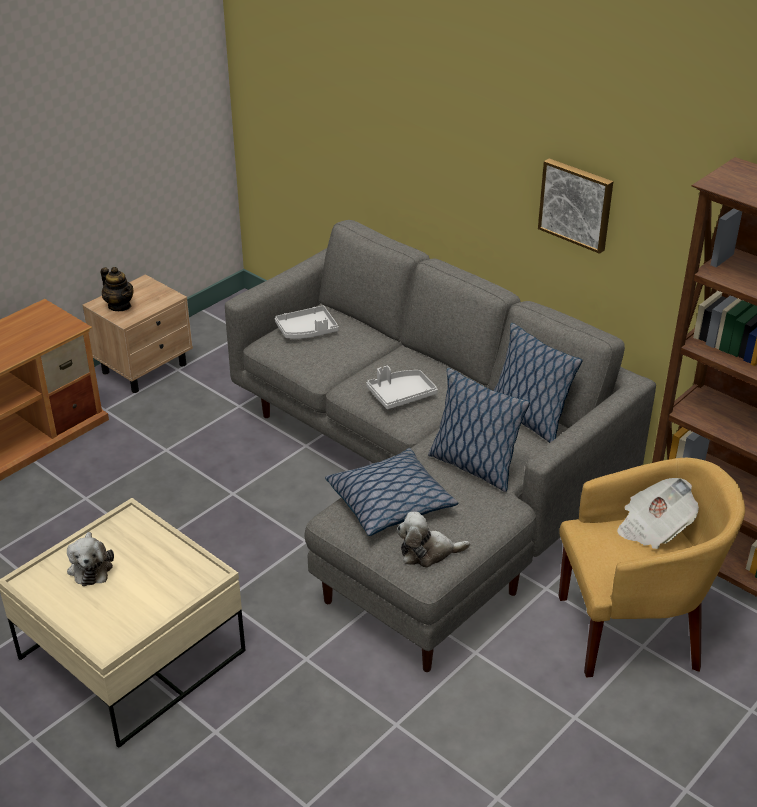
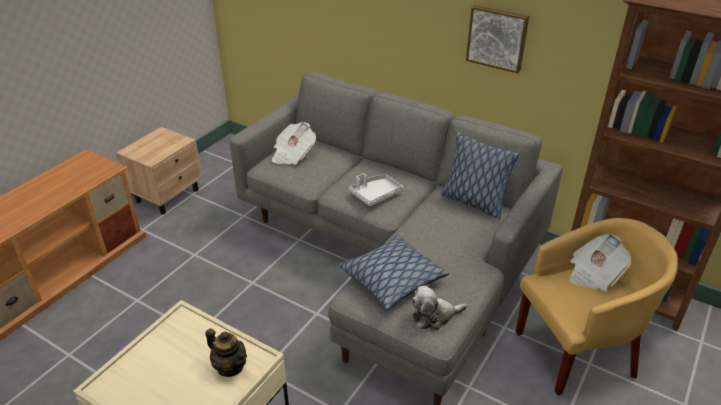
camera: 10 degrees left, 0 degrees up
plush toy [67,532,114,586] -> none
teapot [101,267,134,311] -> teapot moved to [206,328,247,377]
grey tray [275,306,339,339] -> newspaper [272,122,316,165]
pillow [428,368,530,492] -> none

